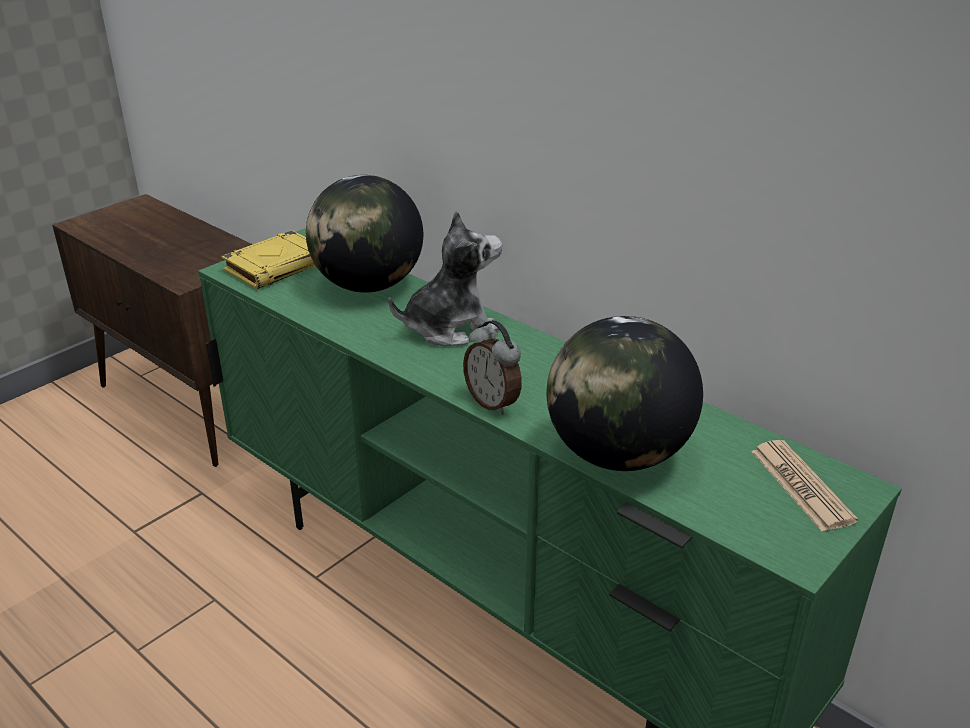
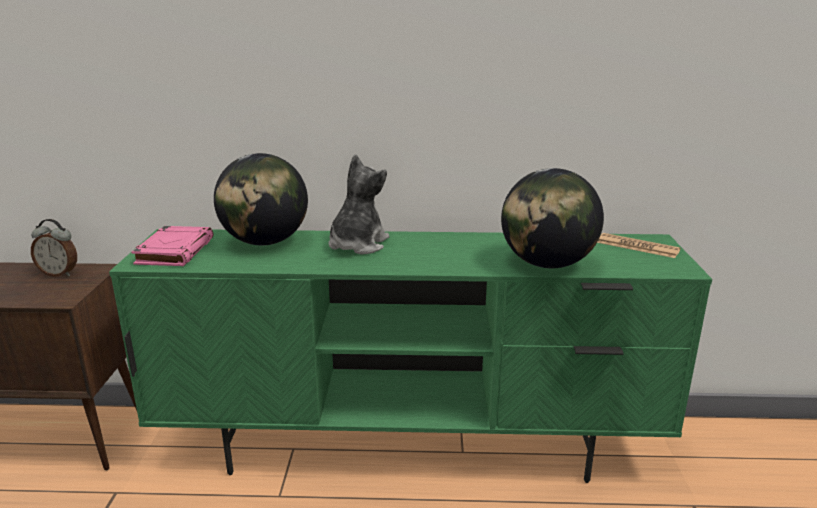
camera: 40 degrees left, 10 degrees down
yellow book [221,230,316,289] -> pink book [131,226,213,266]
alarm clock [463,320,522,415] -> alarm clock moved to [31,219,77,277]

